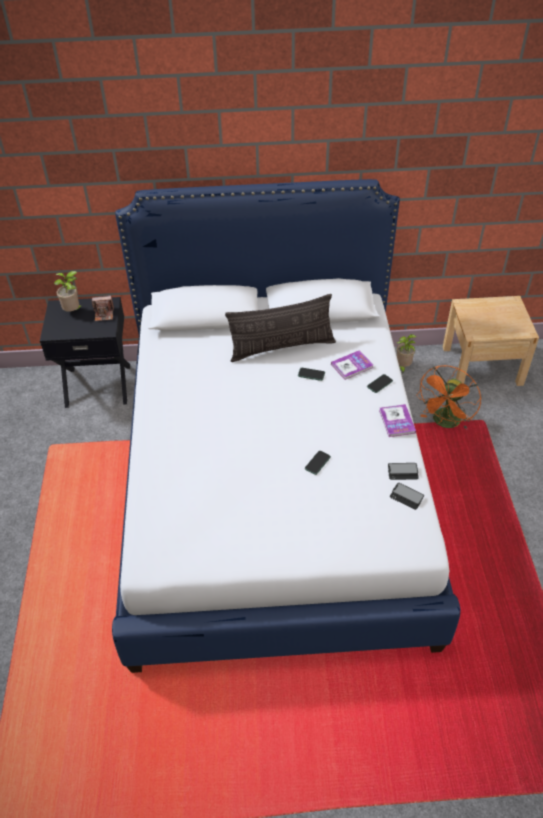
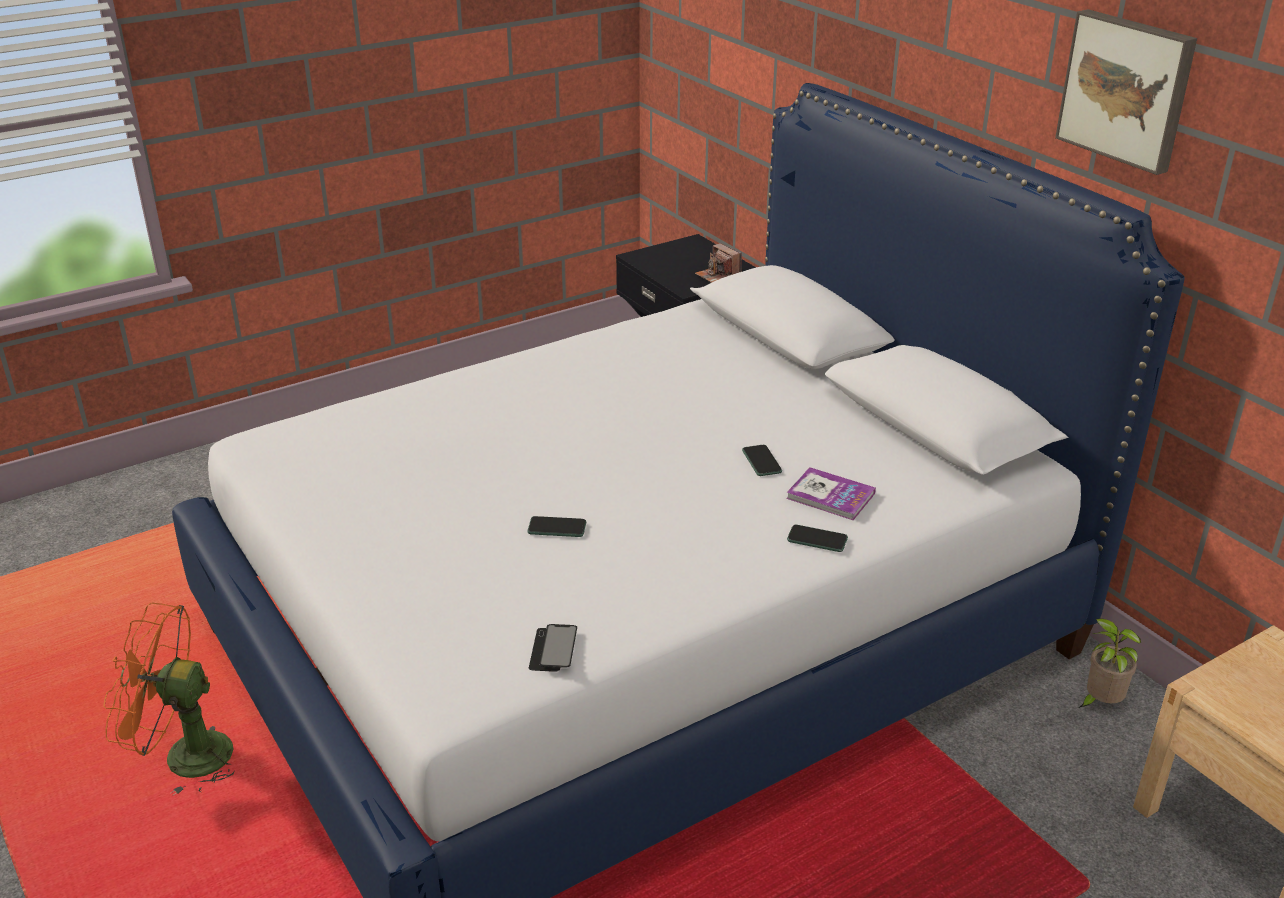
camera: 60 degrees right, 15 degrees down
potted plant [54,271,83,312] -> none
pillow [225,294,336,362] -> none
book [379,404,416,437] -> none
phone [388,463,419,480] -> none
orange fan [416,365,482,429] -> orange fan moved to [103,603,235,796]
none -> picture [1055,9,1197,175]

